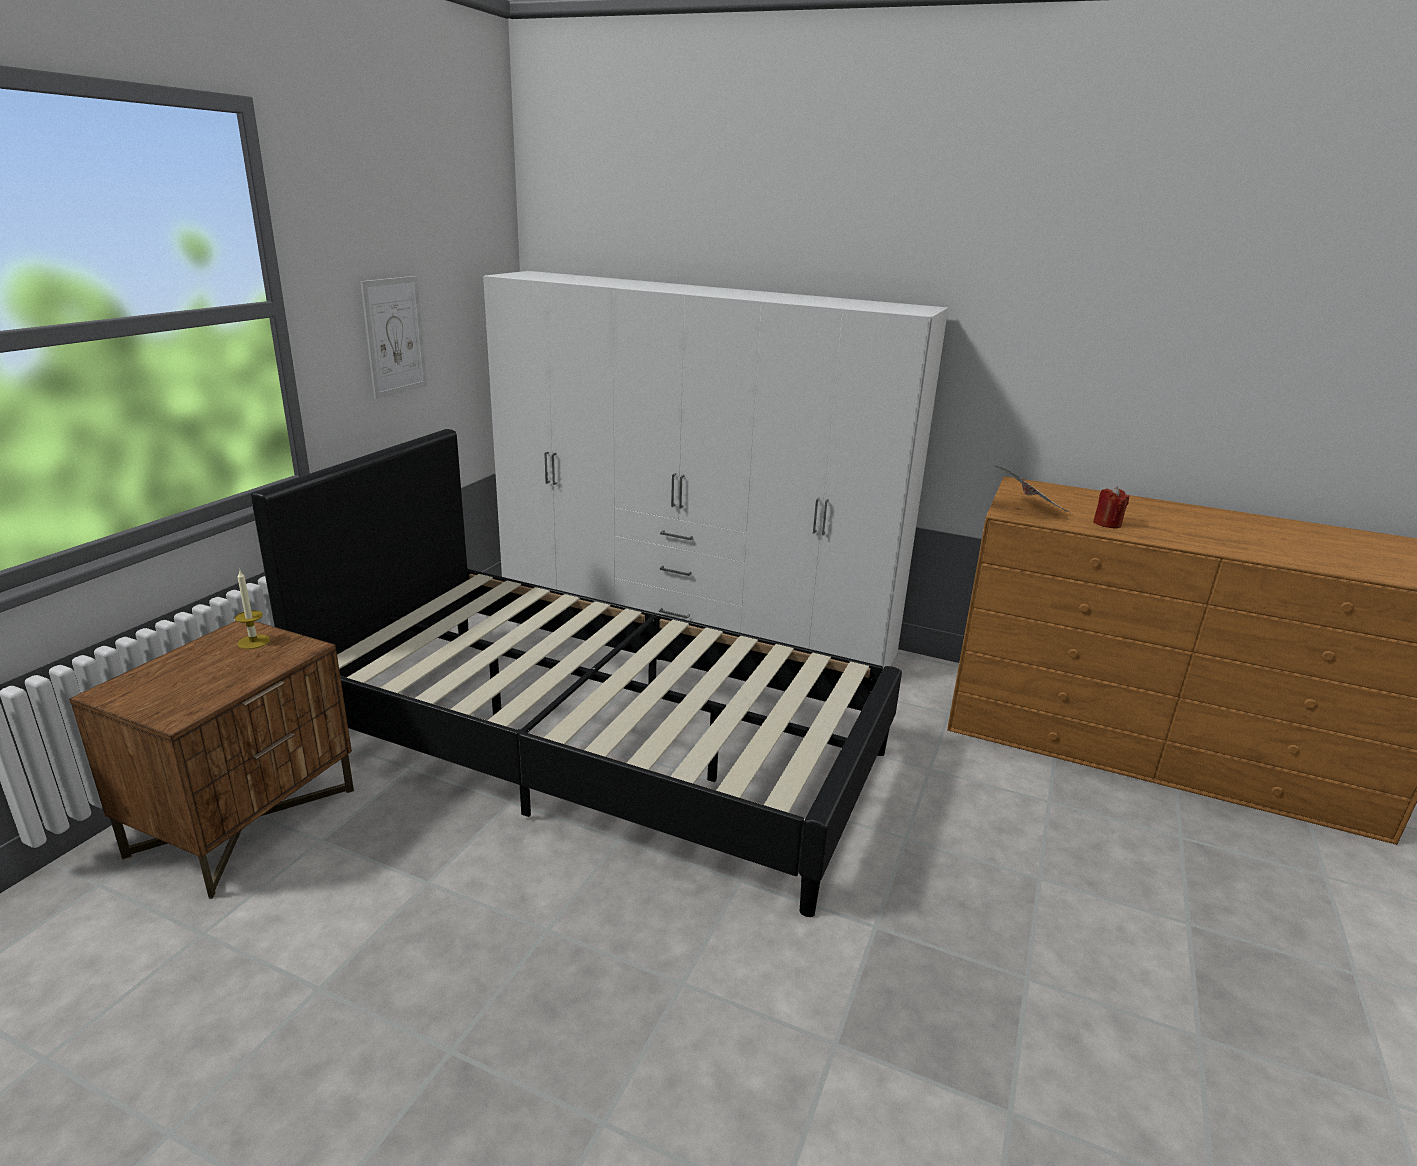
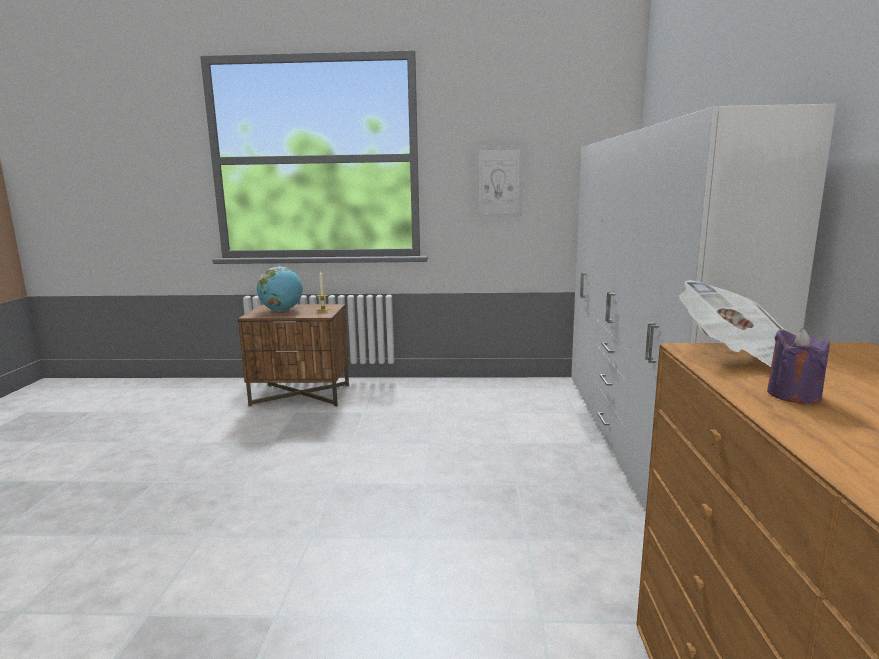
camera: 70 degrees right, 10 degrees down
black bed [251,429,902,917] -> none
red candle [1093,487,1129,528] -> purple candle [767,328,830,404]
none -> globe [257,266,302,311]

